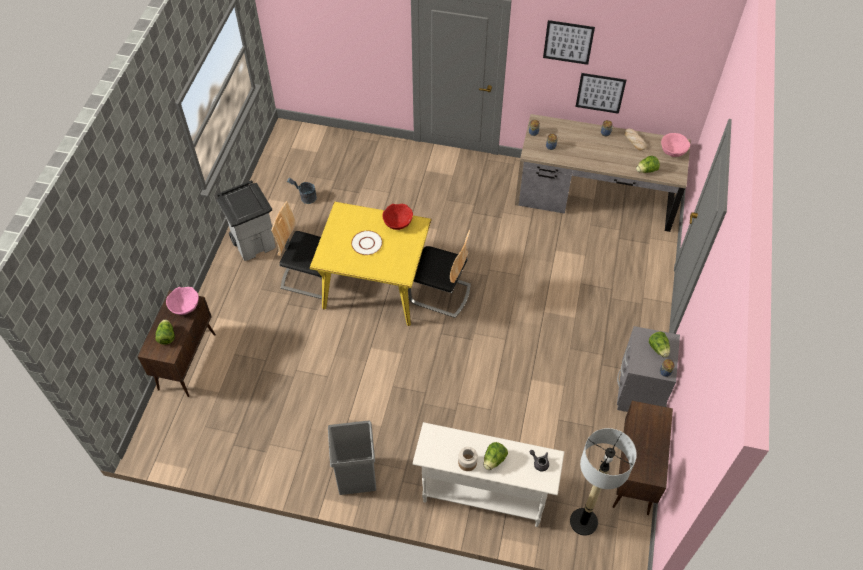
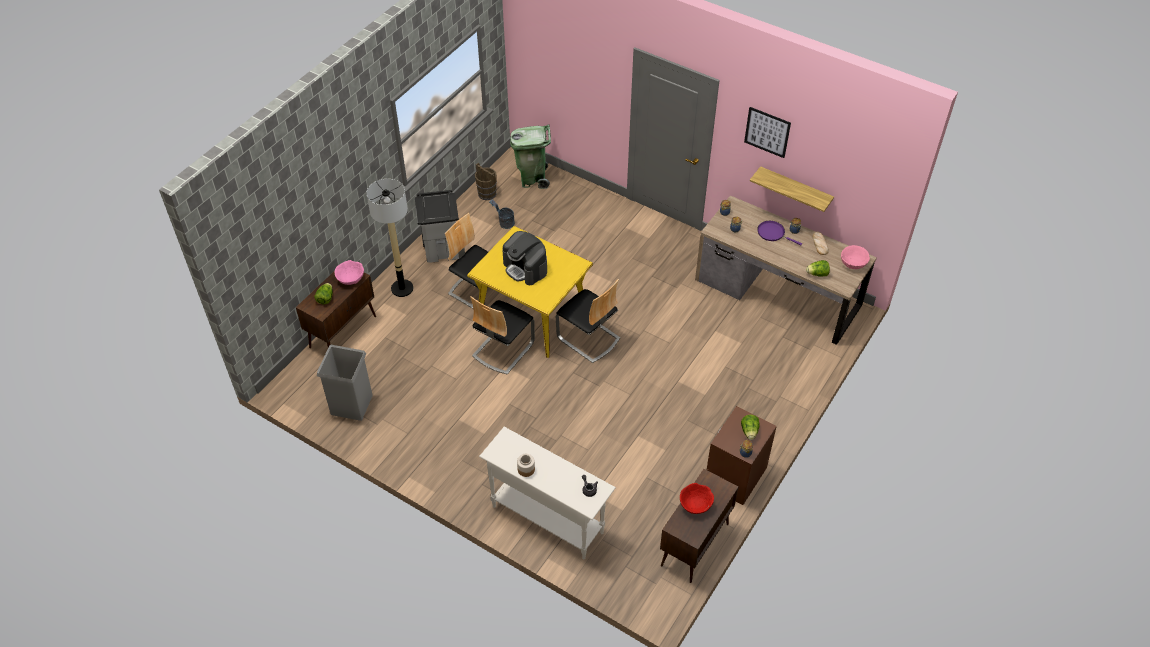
camera: 20 degrees right, 5 degrees down
grey trash can [328,421,376,495] -> grey trash can moved to [317,345,373,421]
white plate [351,230,383,255] -> coffee machine [502,231,547,285]
red bowl [382,204,413,230] -> red bowl moved to [680,483,714,514]
lettuce [484,442,508,470] -> none
floor lamp [570,428,637,536] -> floor lamp moved to [366,179,413,297]
picture [576,73,626,114] -> shelf [750,166,834,212]
grey nightstand [617,326,680,412] -> brown nightstand [707,406,777,505]
none -> chair [470,296,535,374]
none -> brown bucket [475,162,497,200]
none -> green trash can [510,124,551,189]
none -> purple frying pan [757,221,802,245]

